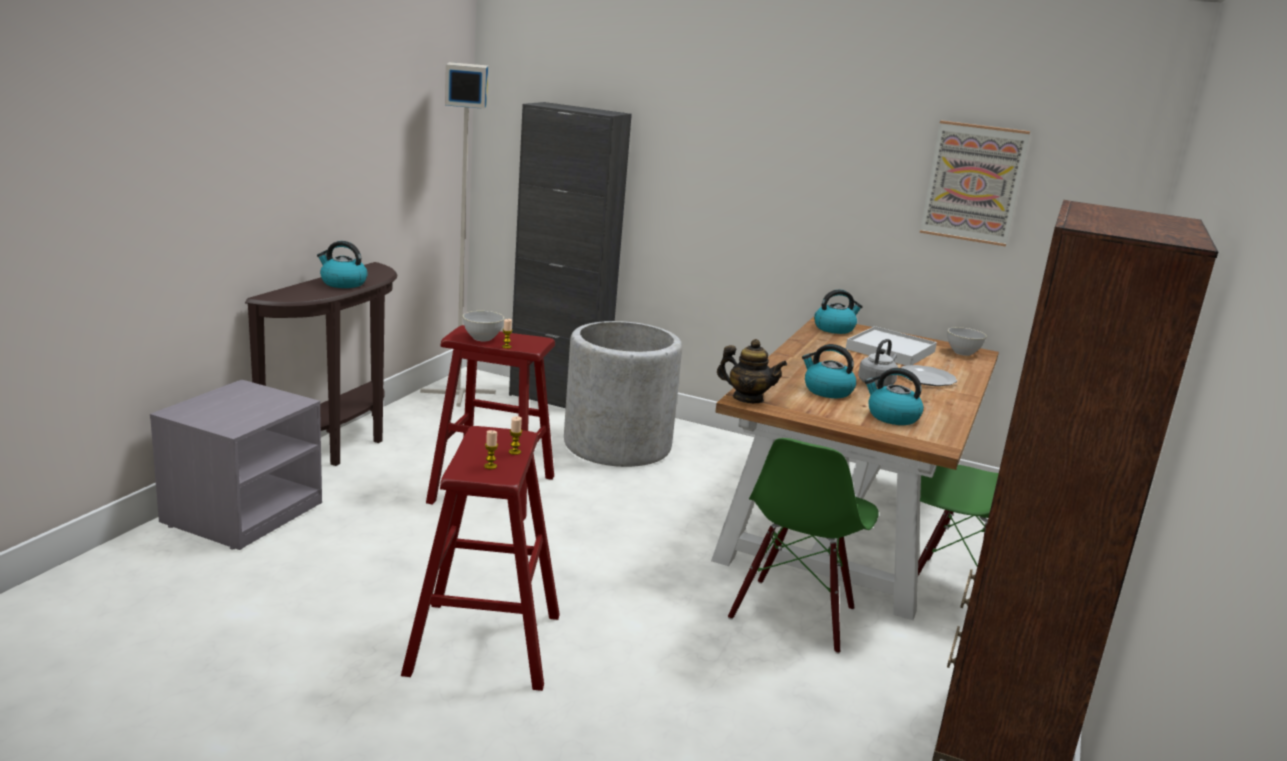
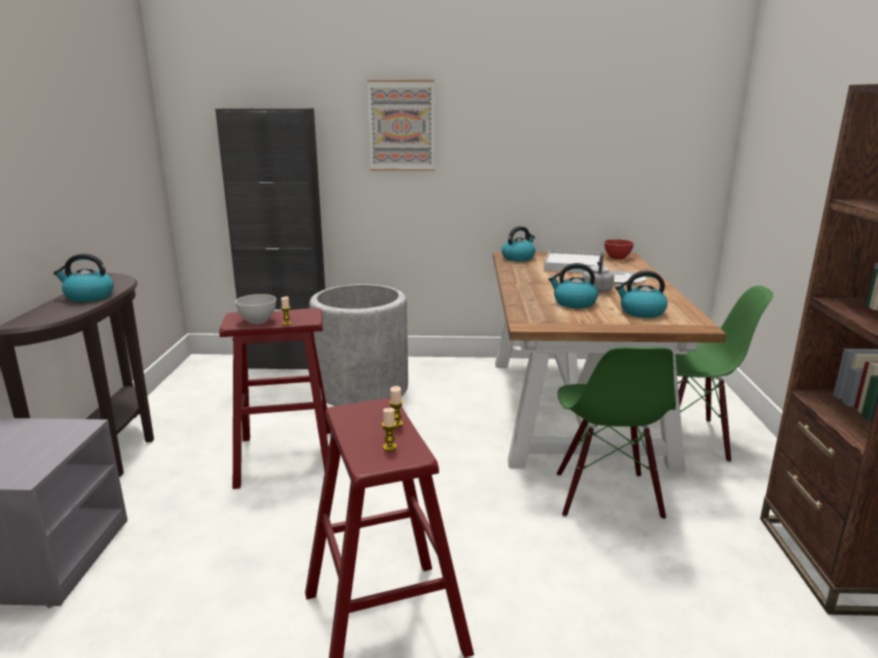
camera: 20 degrees left, 0 degrees up
grey floor lamp [420,62,496,407] -> none
teapot [717,339,787,403] -> none
picture [920,120,1030,246] -> picture moved to [367,80,435,171]
grey bowl [948,327,987,356] -> red bowl [604,239,634,260]

